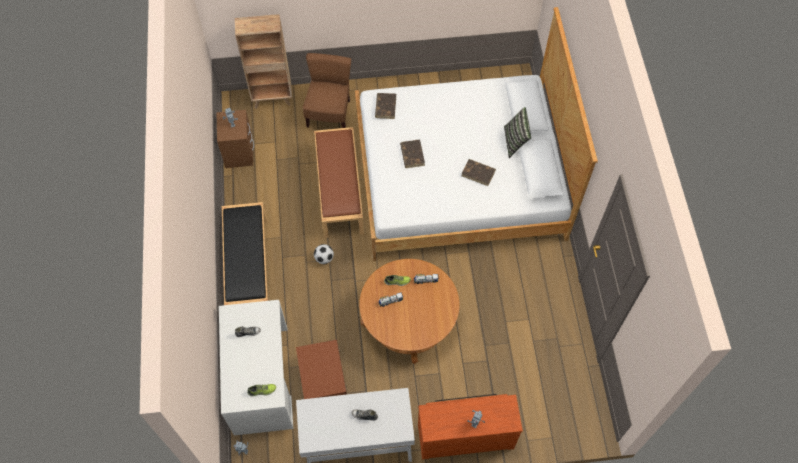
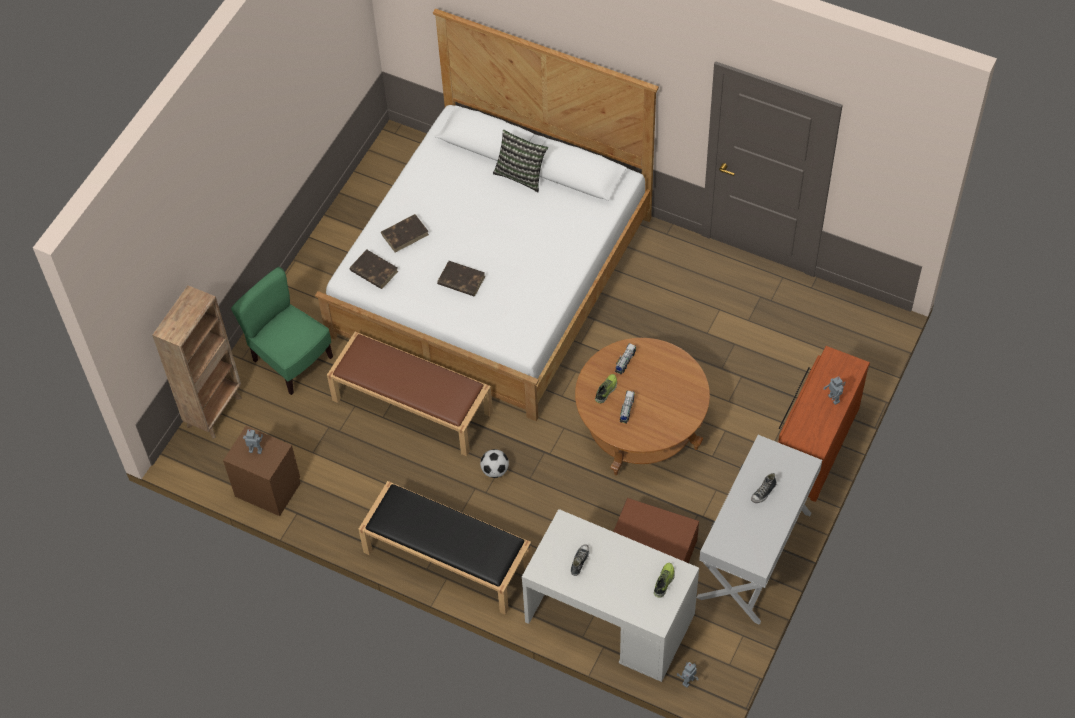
camera: 55 degrees left, 5 degrees down
brown chair [303,53,351,128] -> green chair [231,267,333,395]
brown book [461,159,496,186] -> brown book moved to [381,214,429,252]

